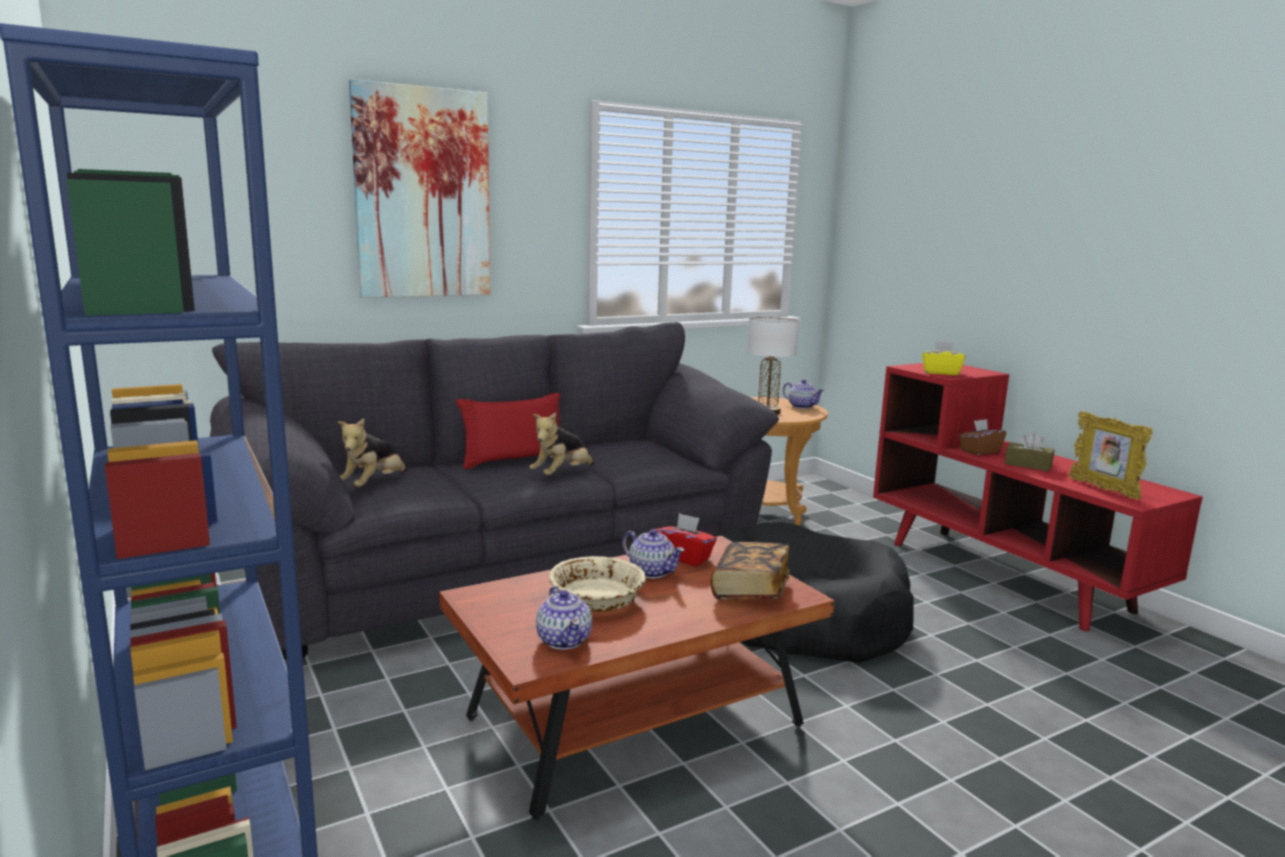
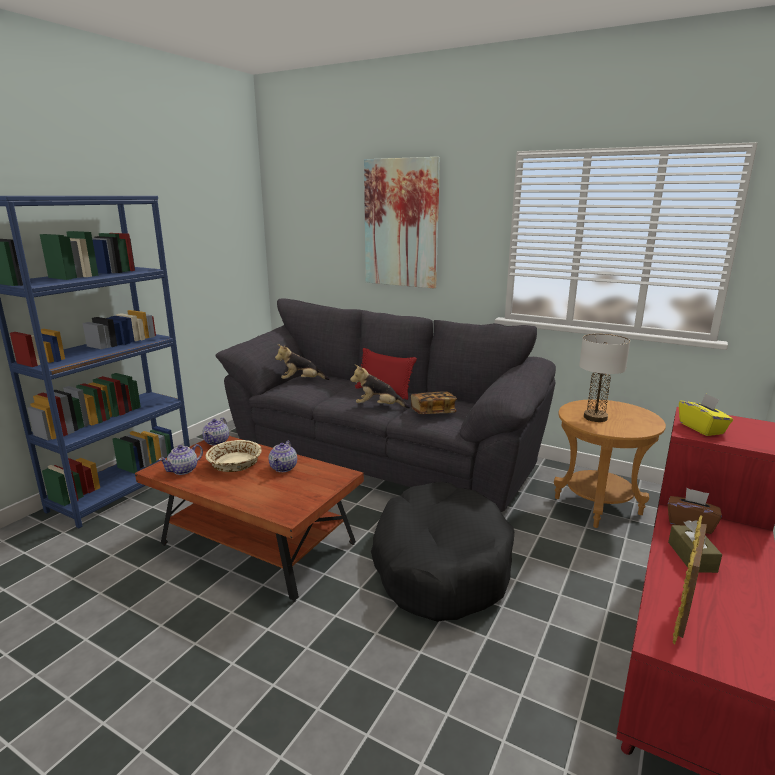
camera: 60 degrees right, 5 degrees up
red tissue box [655,513,717,566] -> none
book [711,542,790,600] -> book moved to [411,391,457,414]
teapot [783,379,824,409] -> teapot moved to [202,417,229,445]

